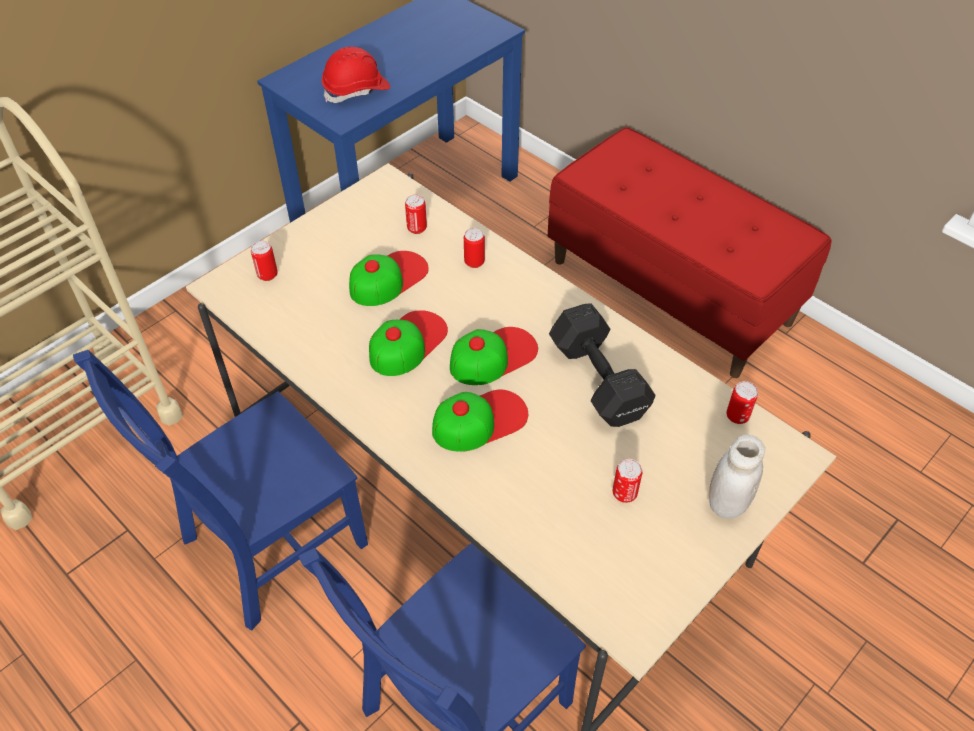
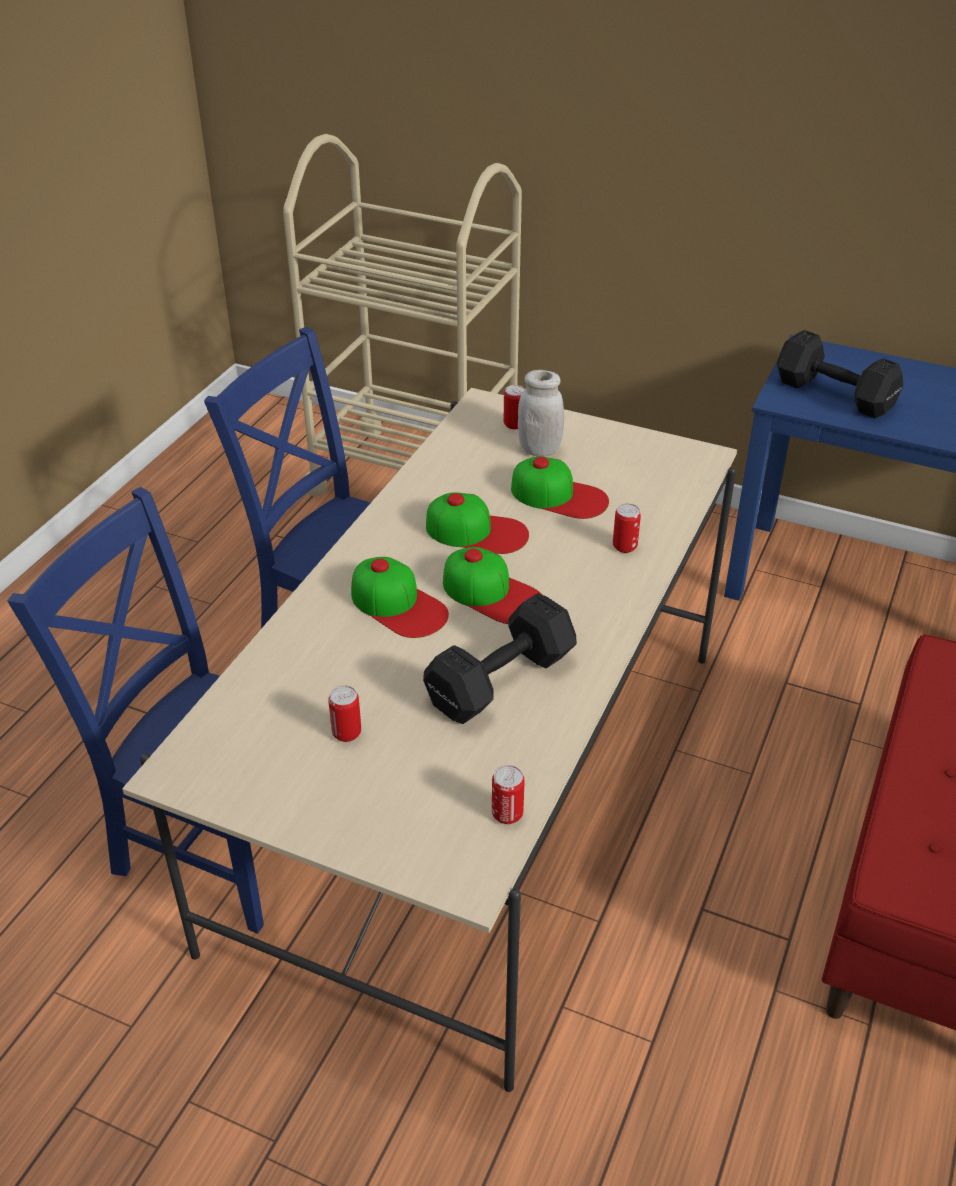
camera: 70 degrees right, 10 degrees down
red hard hat [321,47,390,103] -> black dumbbell [777,330,903,418]
can [405,195,427,234] -> none
white jar [709,435,765,519] -> white jar moved to [518,370,564,457]

